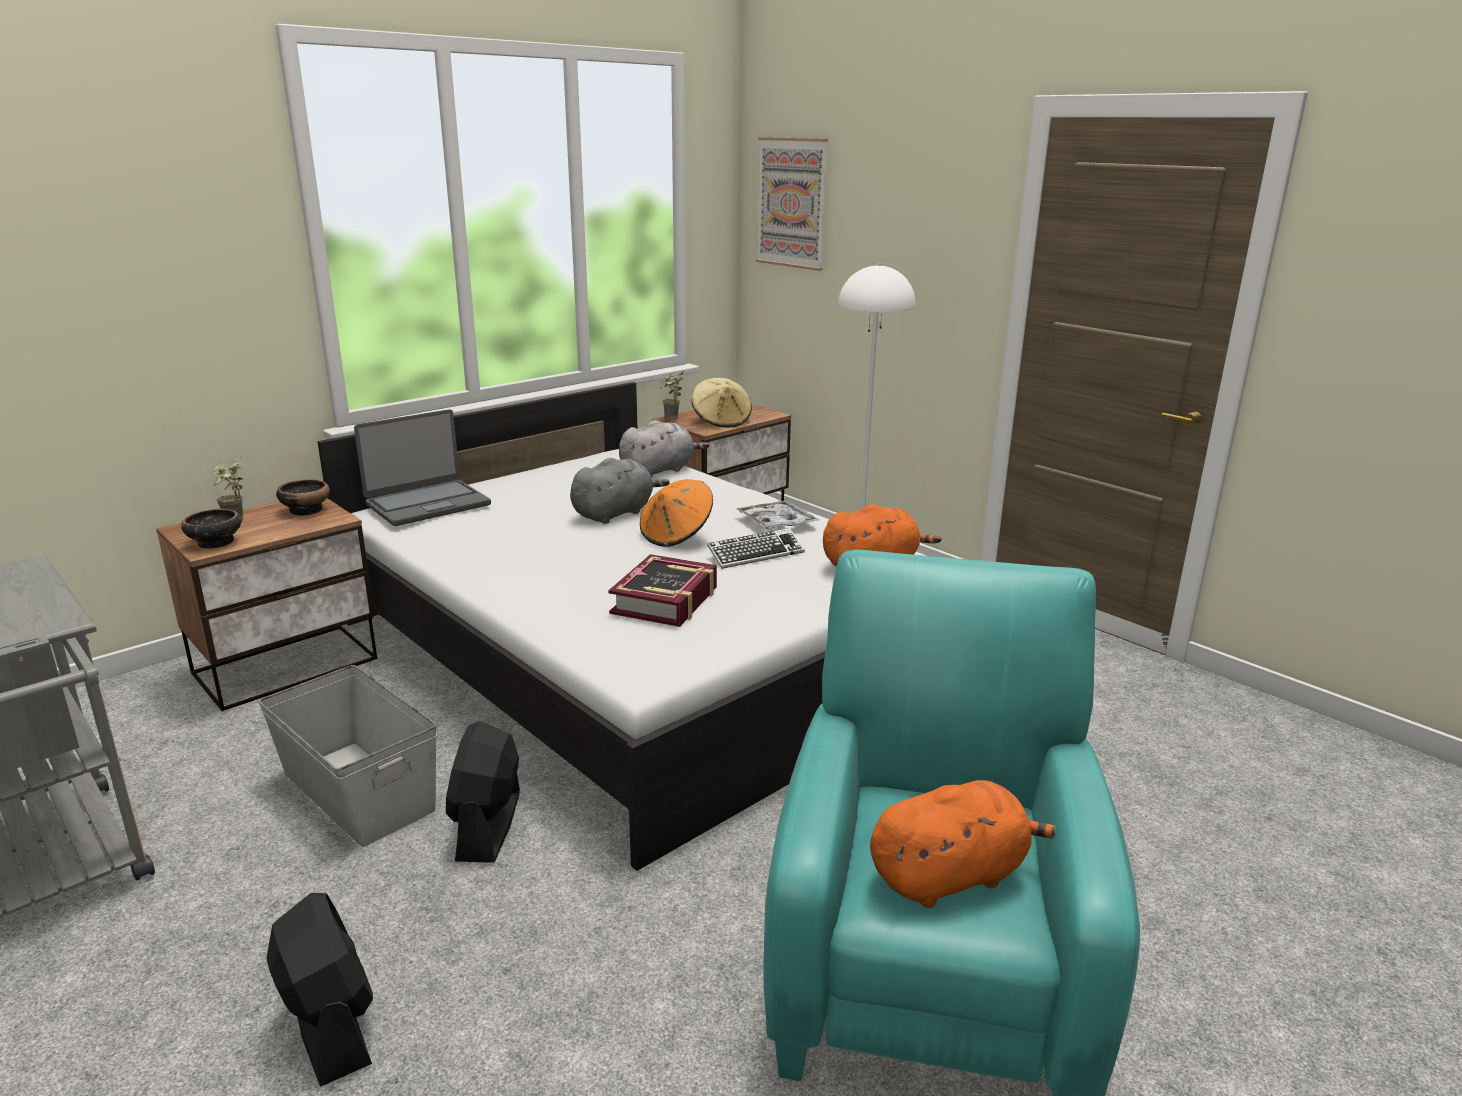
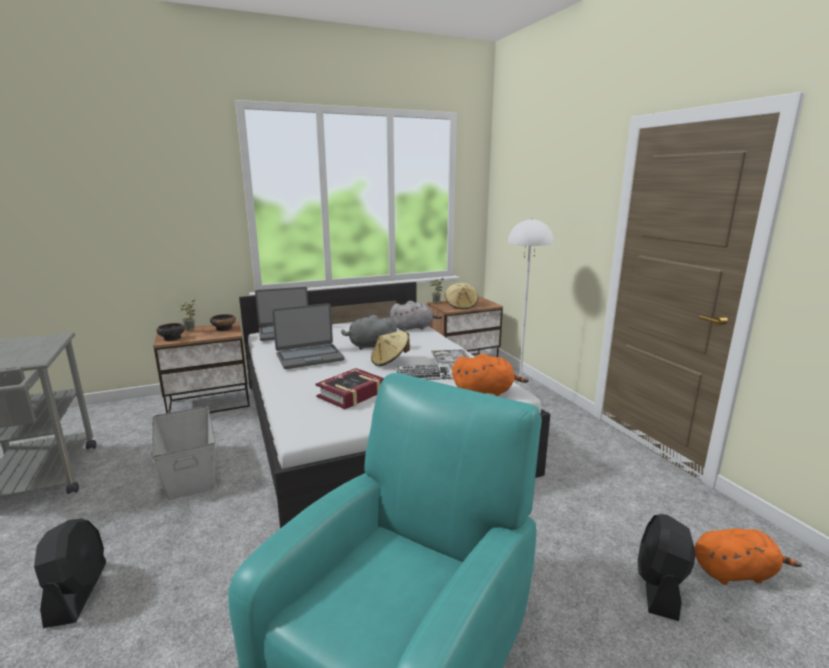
camera: 20 degrees right, 5 degrees down
black fan [446,721,520,863] -> black fan moved to [638,514,696,621]
grey plush toy [570,458,670,524] -> grey plush toy turned 150 degrees counterclockwise [341,315,397,350]
orange hat [640,479,713,547] -> beige hat [371,331,410,366]
picture [756,137,828,271] -> none
orange plush toy [870,780,1056,908] -> orange plush toy moved to [694,528,802,585]
none -> laptop [272,303,345,369]

